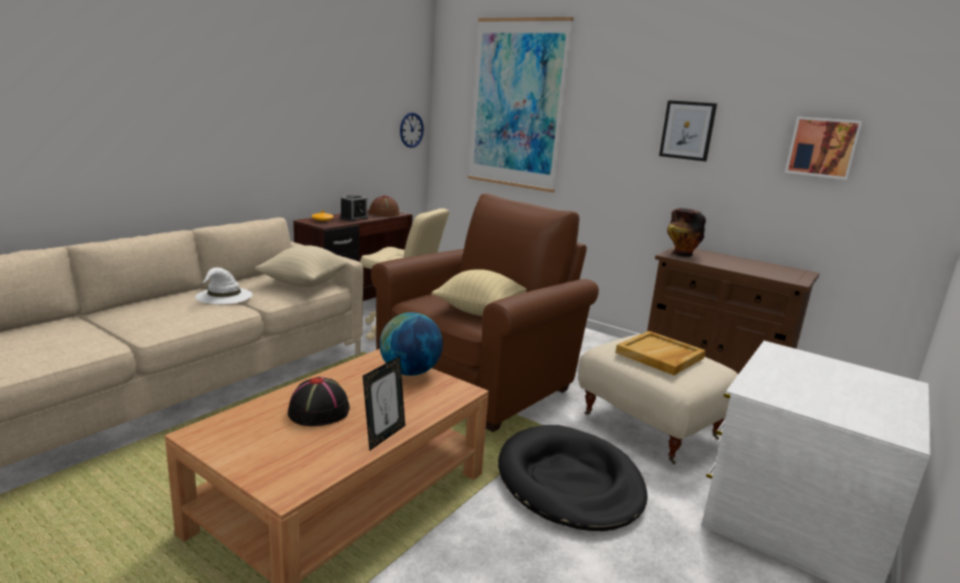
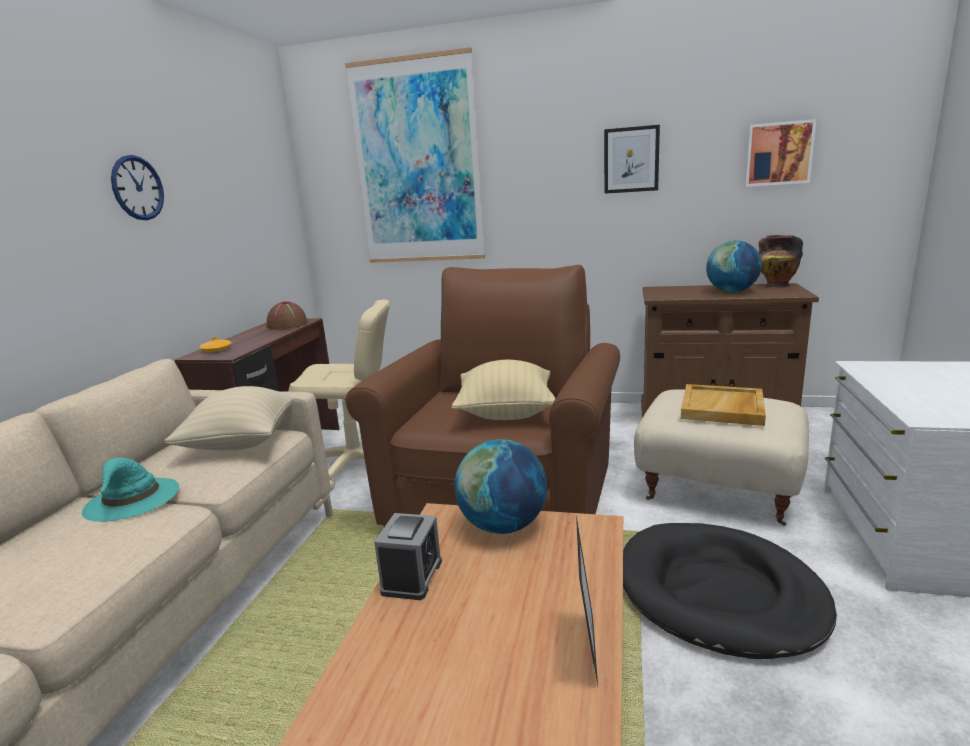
camera: 20 degrees left, 0 degrees up
white hat [195,268,253,304] -> turquoise hat [82,457,179,522]
black hat [288,377,350,426] -> none
alarm clock [340,194,368,222] -> alarm clock moved to [374,513,442,600]
wall clock [400,112,424,148] -> wall clock moved to [111,155,164,220]
vase [667,208,706,257] -> vase moved to [759,235,803,288]
none -> globe [706,240,762,292]

